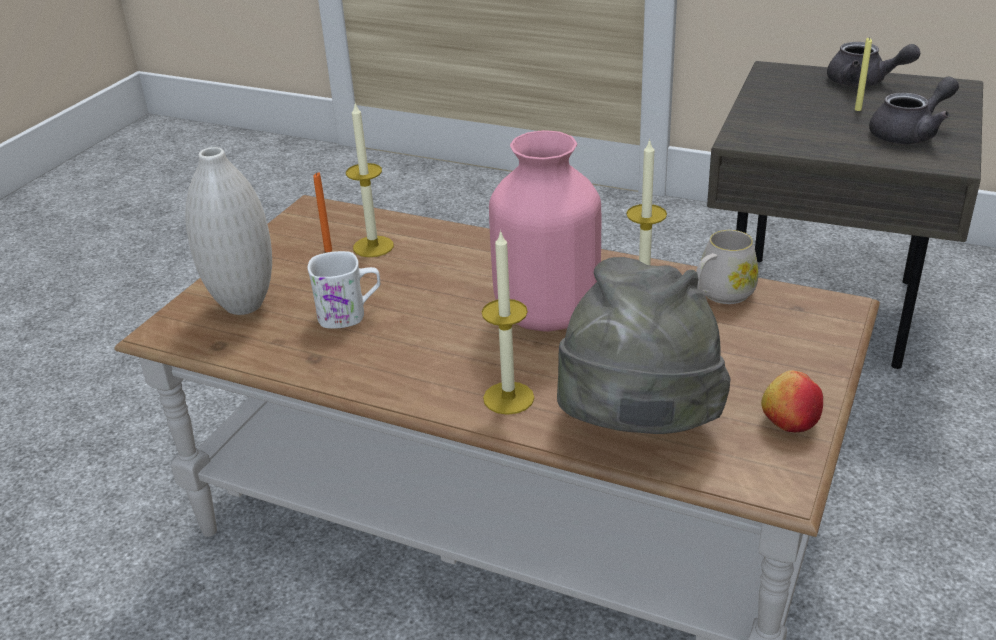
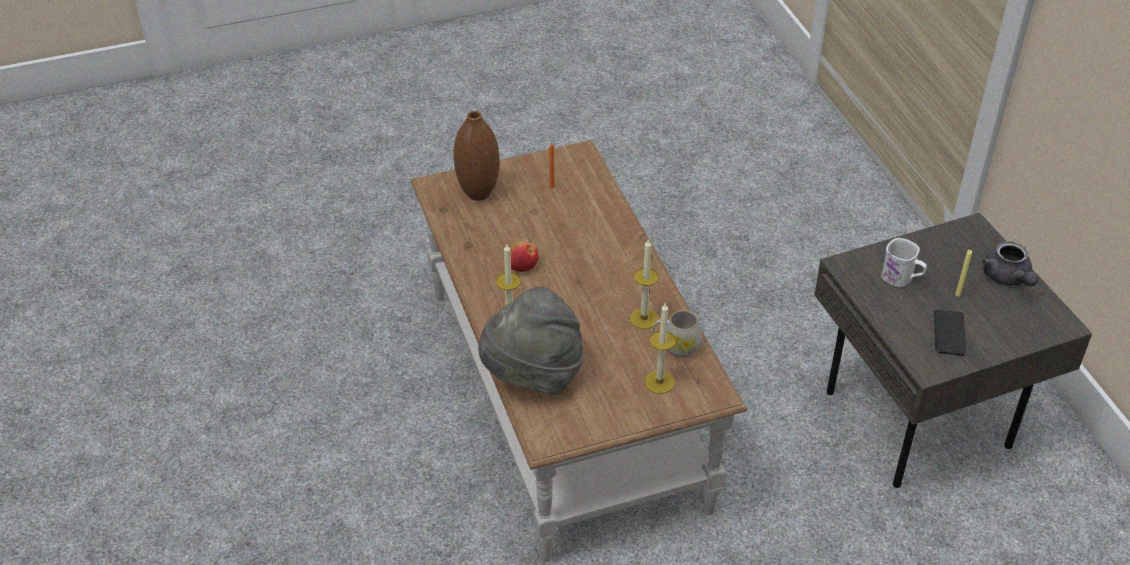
camera: 45 degrees right, 10 degrees up
white vase [185,147,272,315] -> brown vase [454,111,500,201]
white mug [307,251,380,329] -> white mug moved to [881,238,927,287]
candle [346,104,394,257] -> candle moved to [645,303,676,394]
pink vase [489,130,601,332] -> none
apple [761,370,823,432] -> apple moved to [510,241,538,272]
grey teapot [869,76,959,144] -> phone [934,310,966,356]

